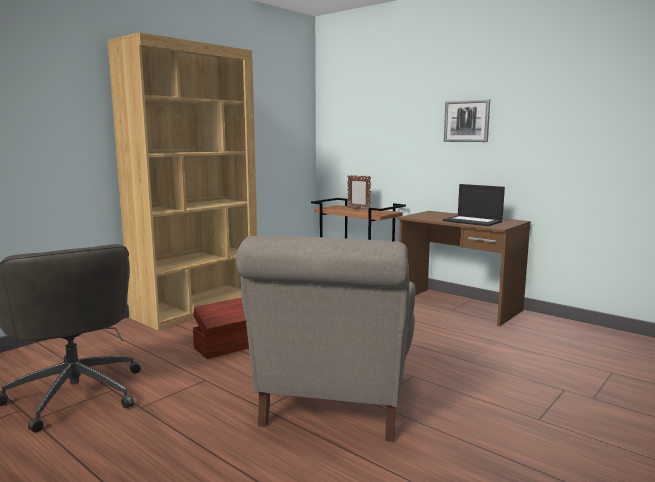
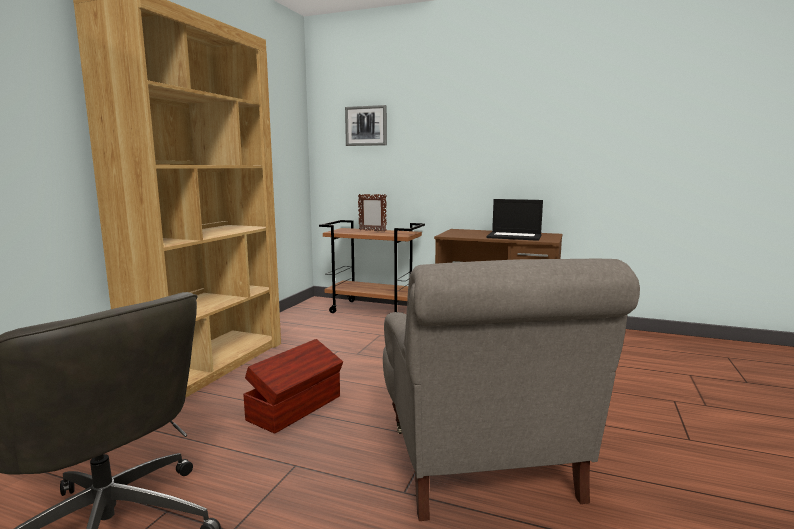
camera: 20 degrees left, 0 degrees up
picture [444,99,490,142] -> picture moved to [345,105,387,146]

